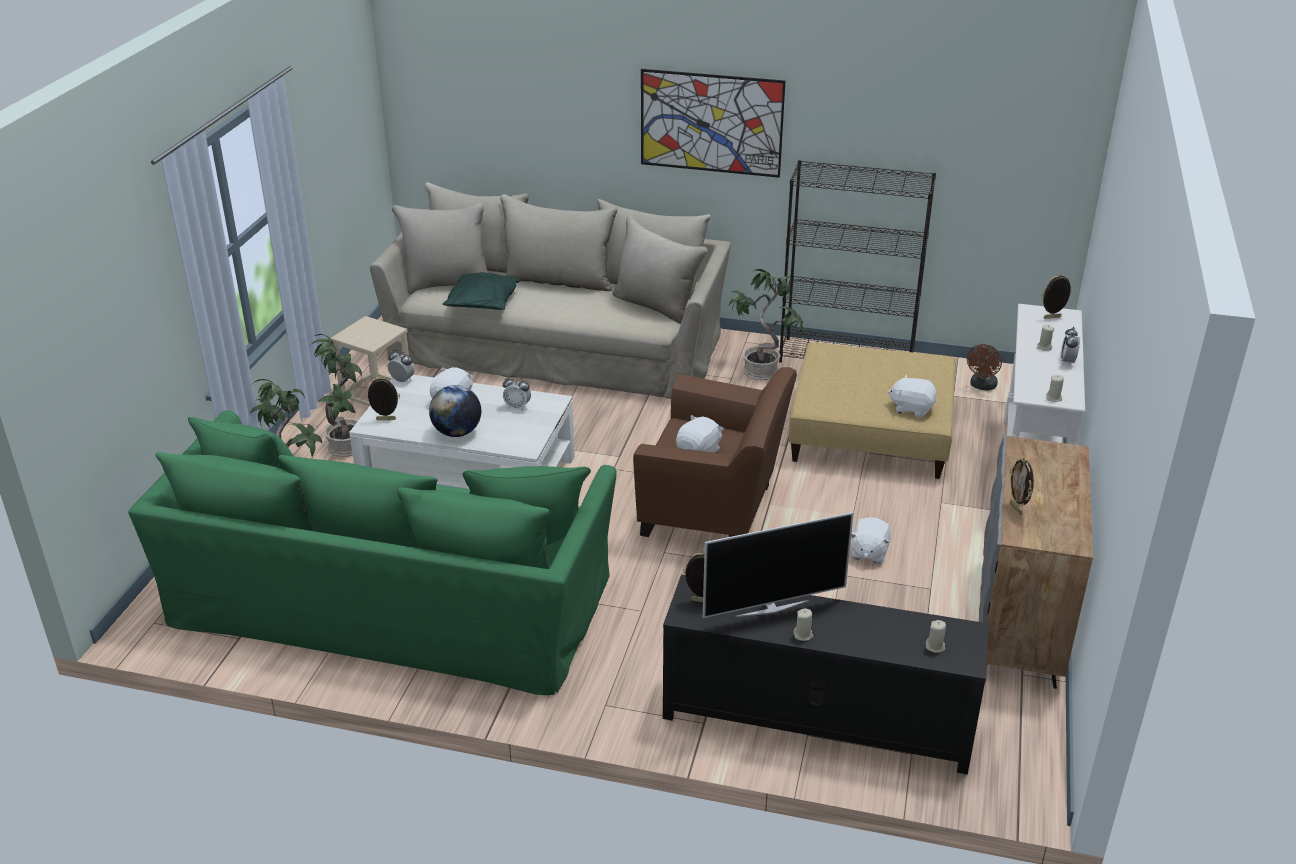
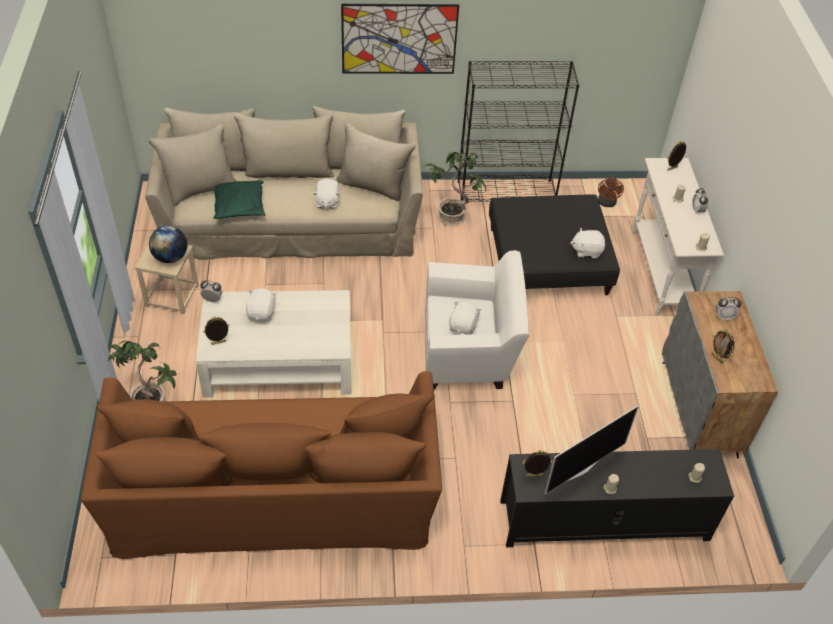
camera: 20 degrees left, 15 degrees up
green sofa [128,410,617,695] -> brown sofa [81,371,442,559]
potted plant [312,334,362,457] -> none
globe [429,385,481,437] -> globe moved to [149,226,187,263]
alarm clock [503,376,531,410] -> alarm clock moved to [716,297,741,320]
brown armchair [633,367,797,537] -> white armchair [425,250,529,390]
beige ottoman [789,342,956,479] -> black ottoman [489,195,620,295]
white plush toy [851,517,891,564] -> white plush toy moved to [313,179,340,209]

